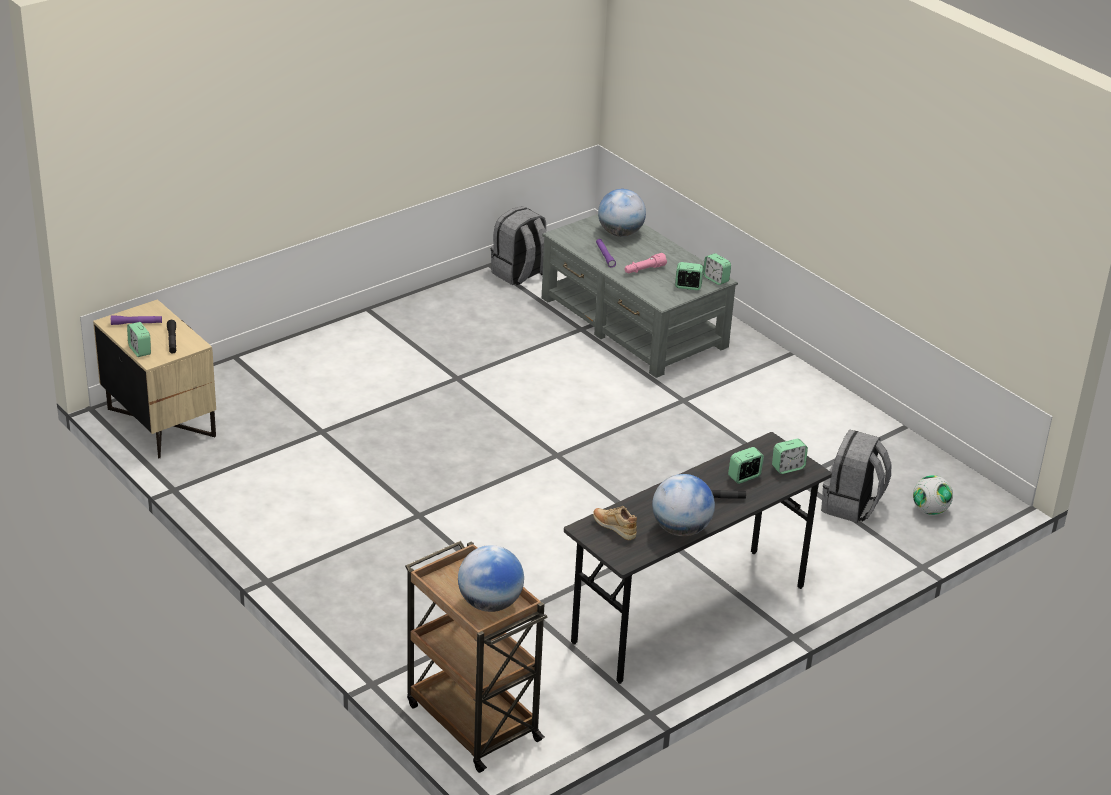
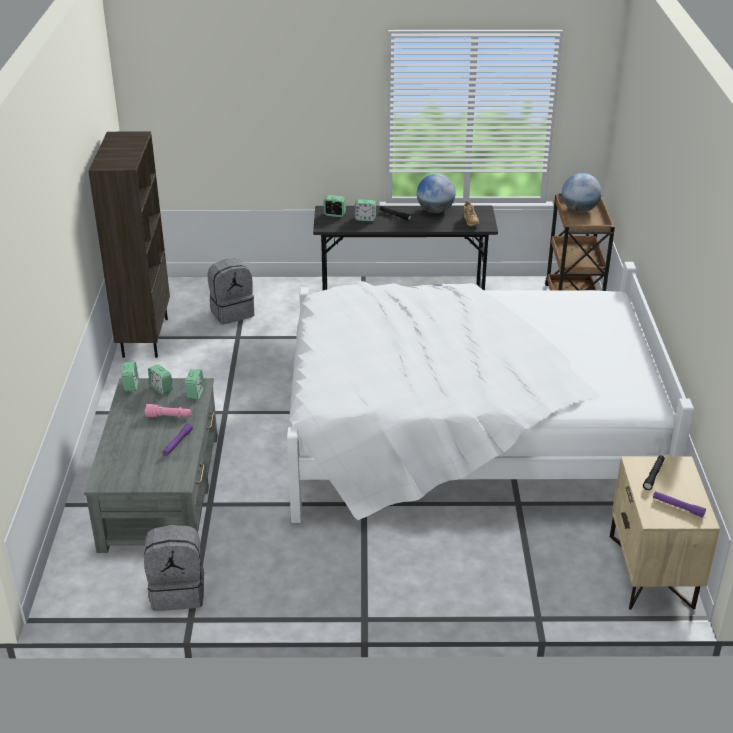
camera: 140 degrees left, 0 degrees up
alarm clock [127,322,151,357] -> alarm clock moved to [185,369,204,399]
globe [598,189,646,237] -> none
football [913,475,953,515] -> none
none -> brown bookcase [88,132,170,358]
none -> white bed [287,262,694,523]

